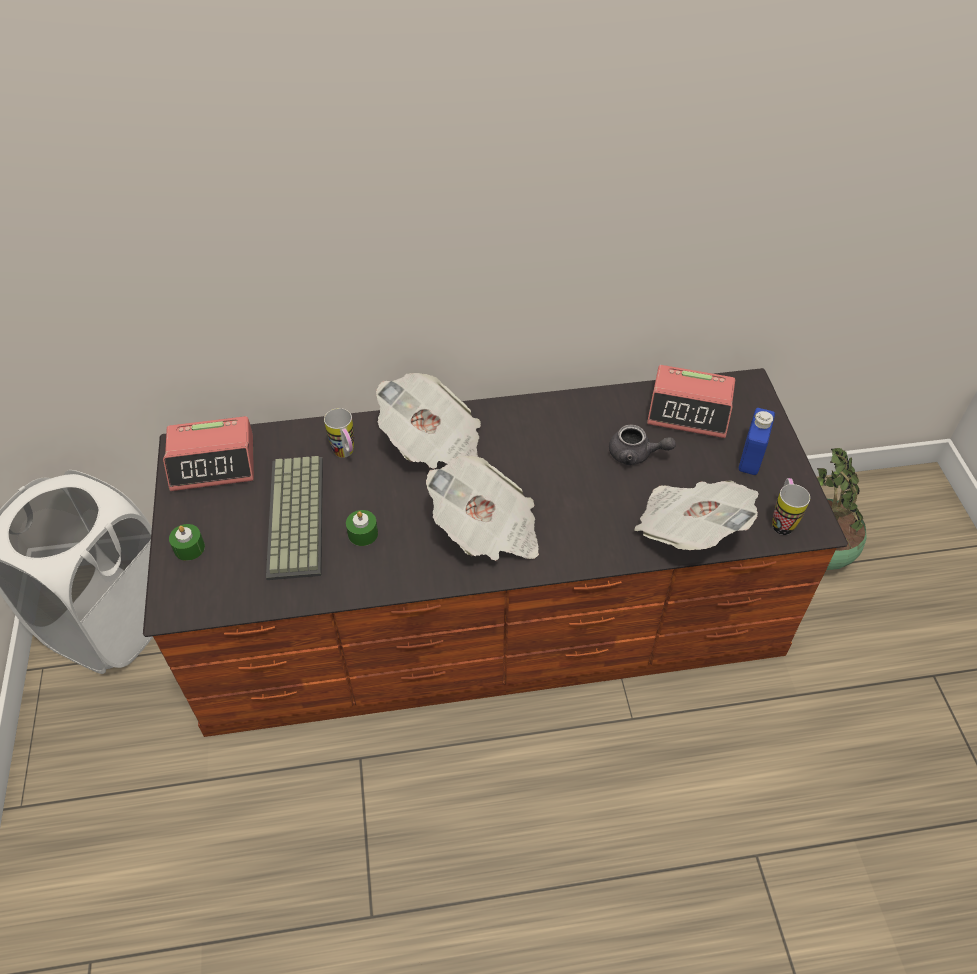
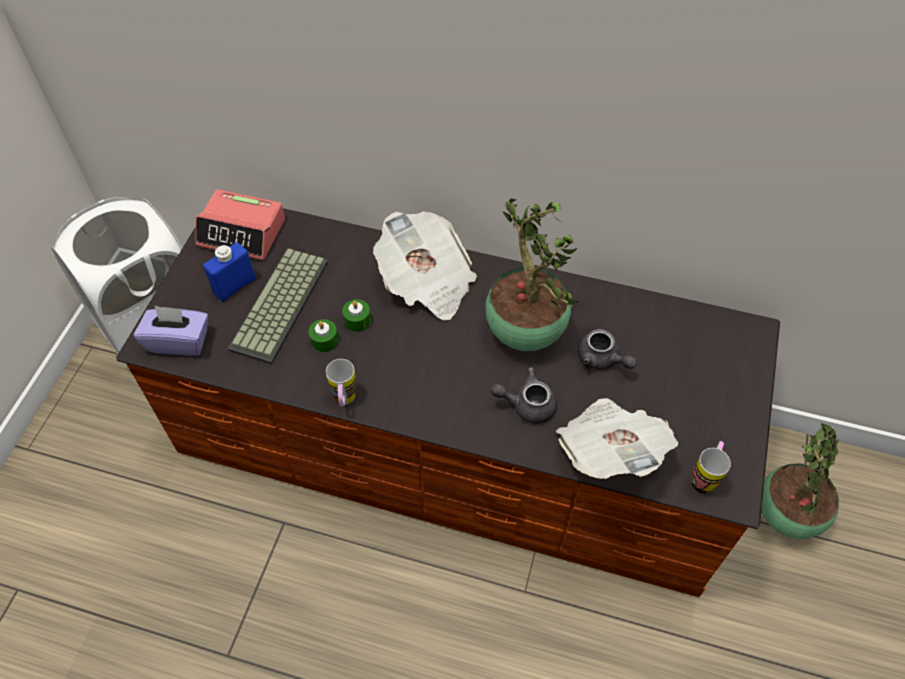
camera: 25 degrees right, 5 degrees up
green candle [169,524,205,561] -> green candle moved to [342,299,371,332]
mug [324,408,354,458] -> mug moved to [326,359,356,406]
newspaper [426,456,539,561] -> none
alarm clock [647,365,735,438] -> none
blue bottle [739,408,775,475] -> blue bottle moved to [203,242,256,302]
none -> purple tissue box [134,305,208,356]
none -> potted plant [485,198,579,351]
none -> grey teapot [491,367,557,423]

